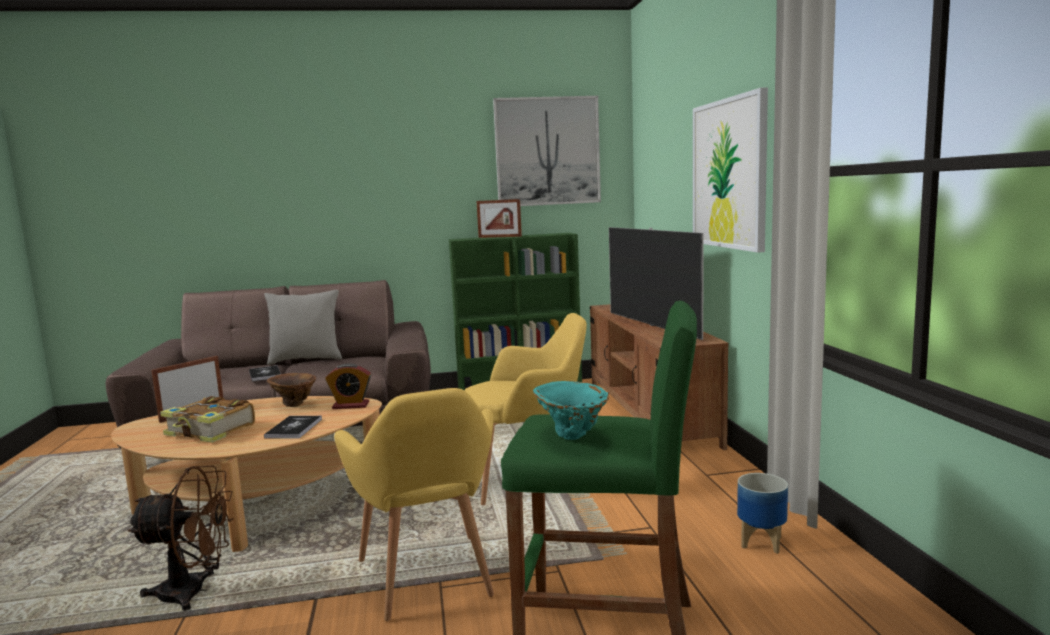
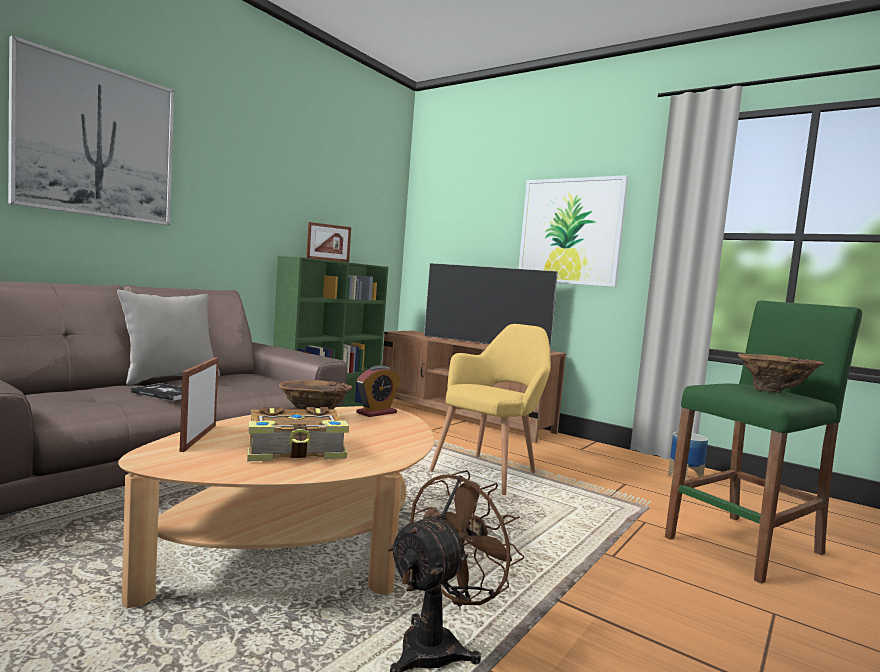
camera: 45 degrees left, 5 degrees down
book [264,416,322,439] -> none
yellow armchair [334,388,494,621] -> none
picture [493,96,601,206] -> picture moved to [8,35,174,225]
turquoise vase [533,381,609,440] -> brown vase [738,354,824,393]

